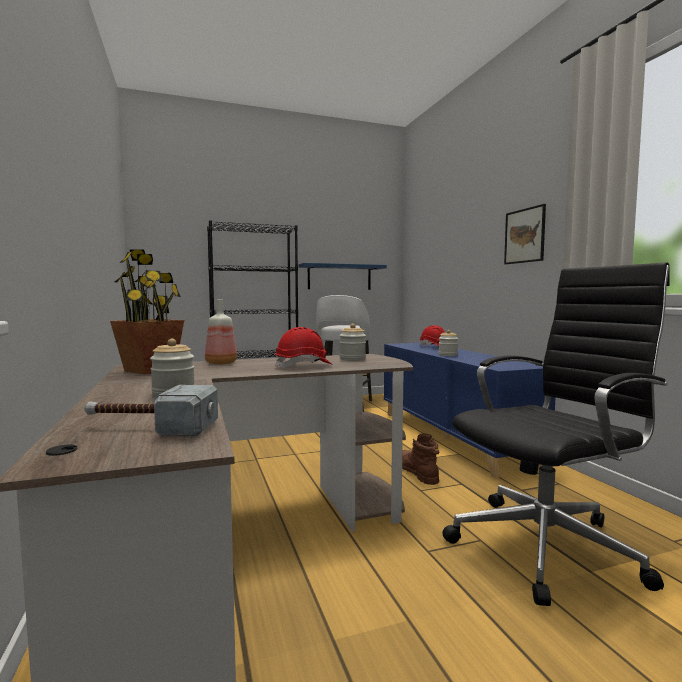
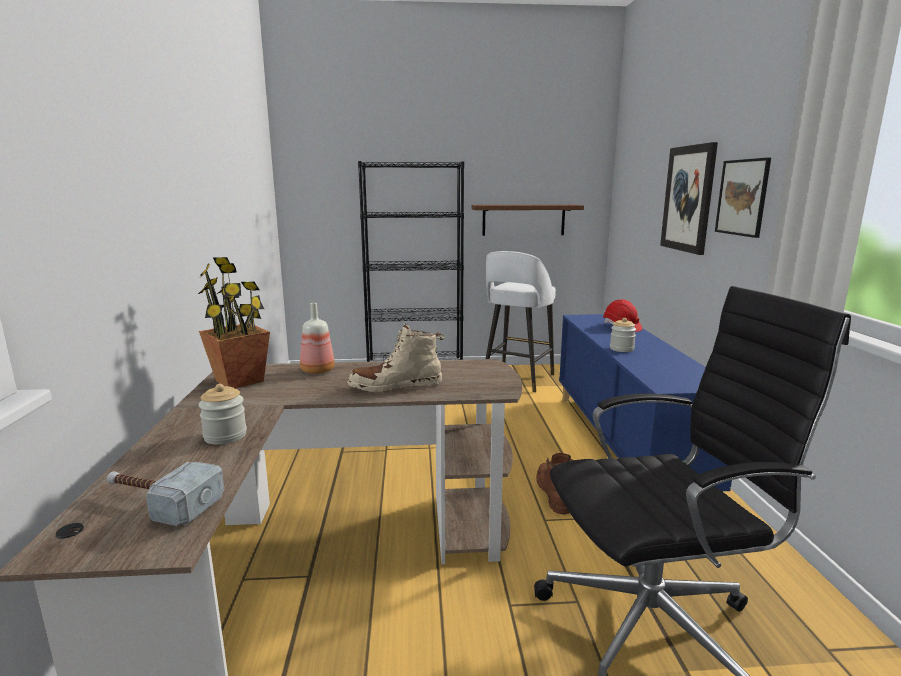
camera: 15 degrees right, 10 degrees up
red hard hat [275,327,333,369] -> beige boot [347,323,444,392]
blue shelf [299,263,387,290] -> brown shelf [472,205,584,236]
jar [340,324,366,361] -> none
none -> picture [660,142,718,255]

